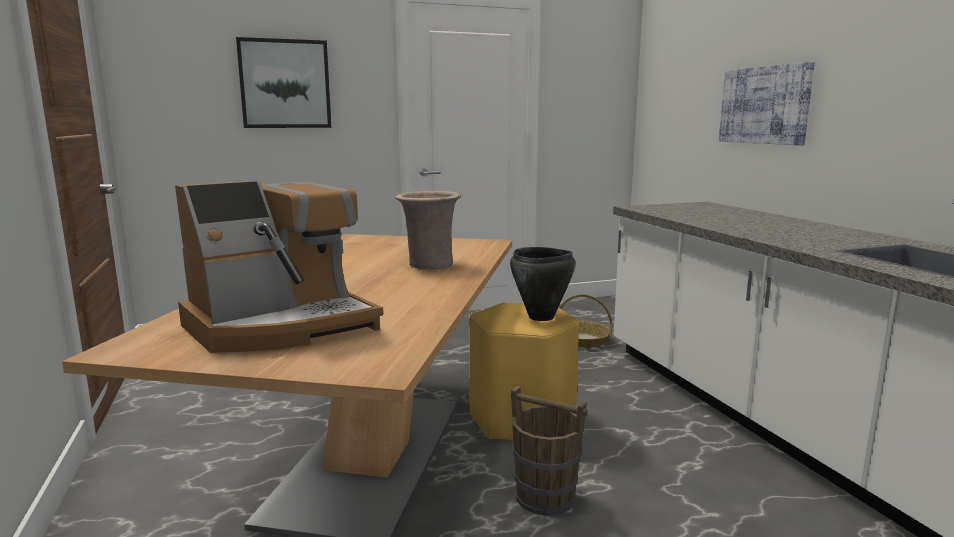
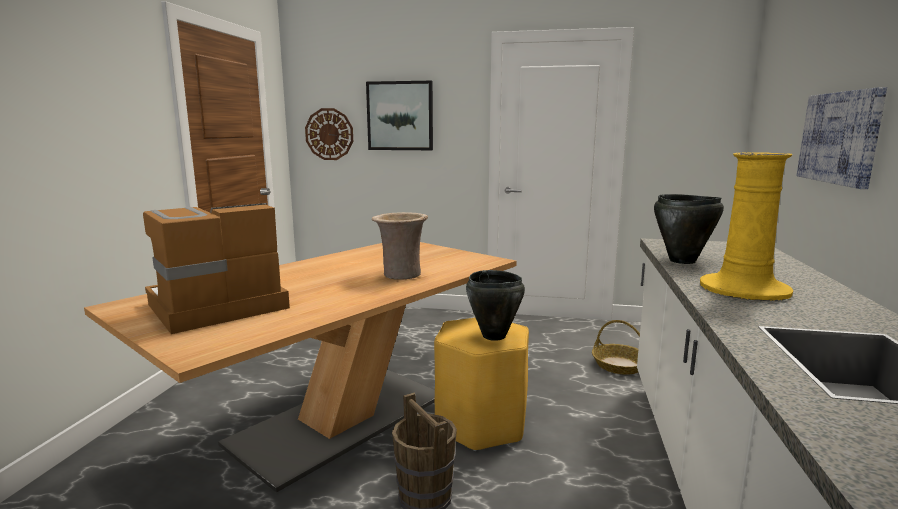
camera: 30 degrees right, 0 degrees up
coffee machine [175,181,383,353] -> coffee machine turned 150 degrees clockwise [143,203,290,334]
none -> wall clock [305,108,353,160]
none -> black cooking pot [654,194,724,264]
none -> yellow vase [700,152,793,301]

